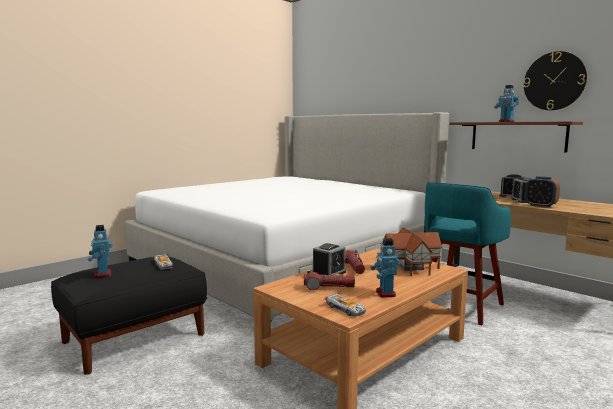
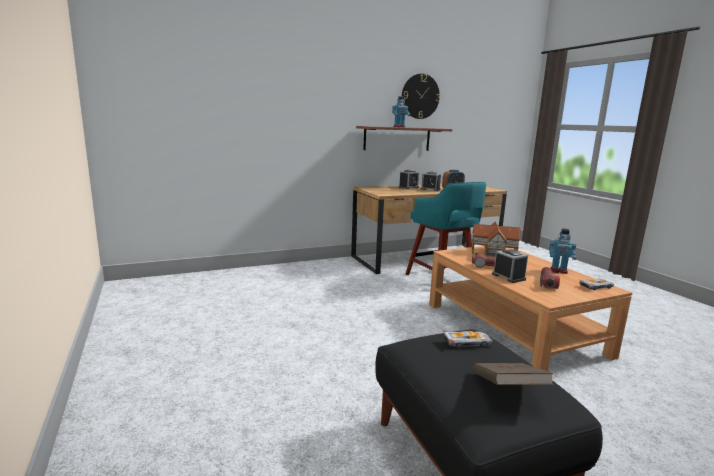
camera: 70 degrees left, 5 degrees up
toy robot [88,225,113,278] -> brown book [474,363,554,385]
bed [125,112,449,320] -> none

